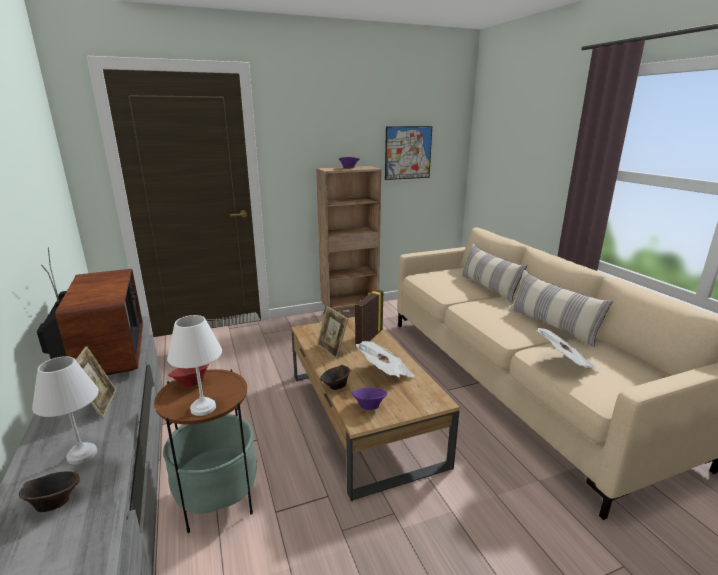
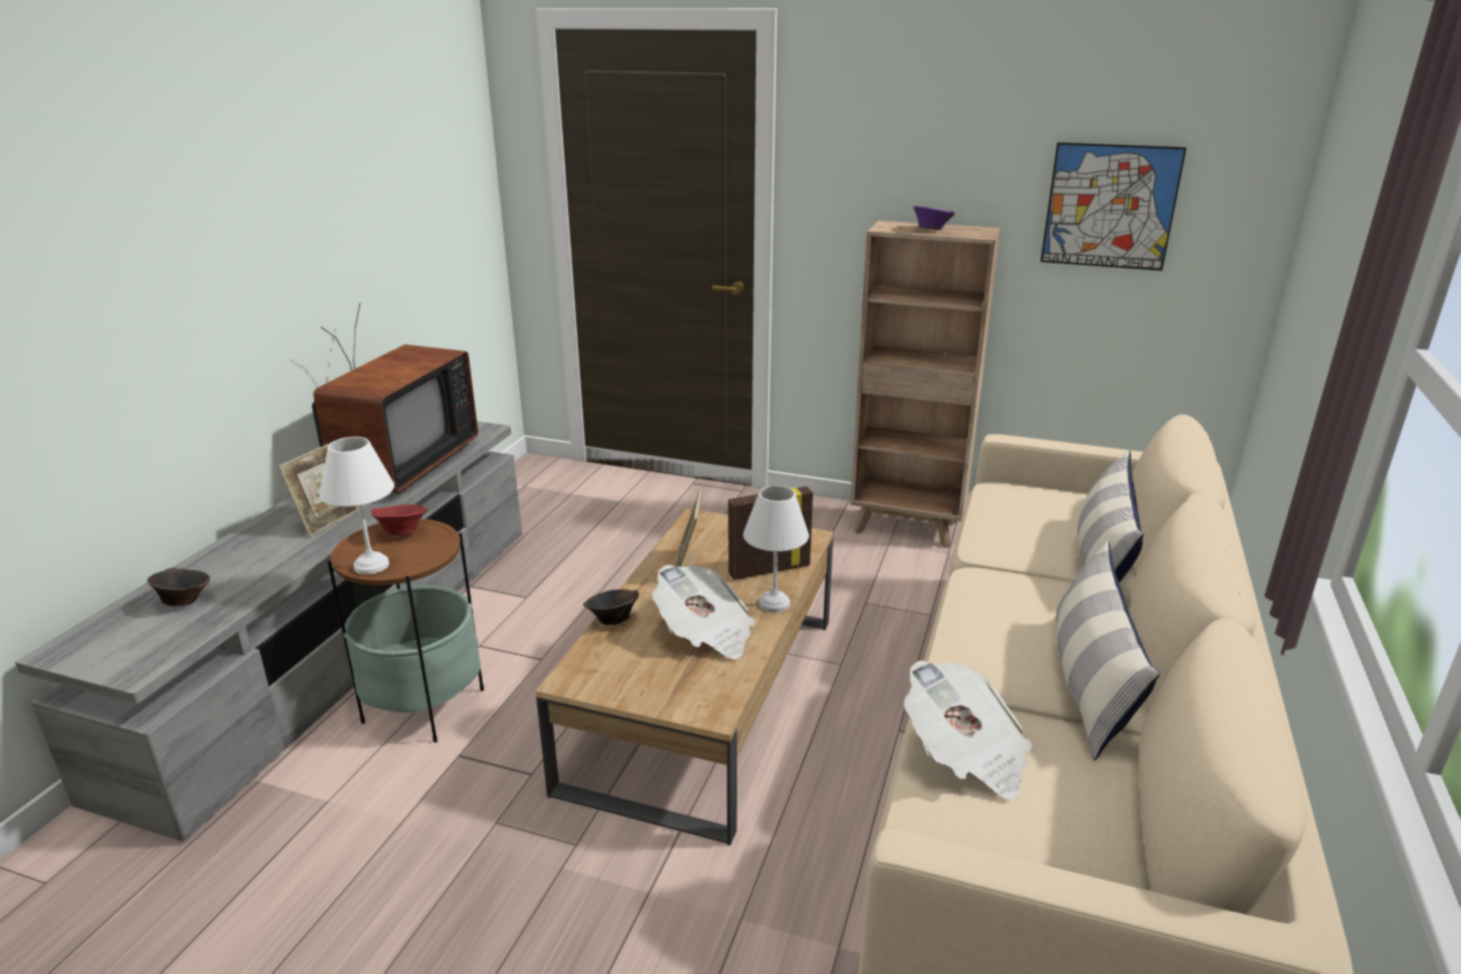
camera: 40 degrees right, 5 degrees up
white table lamp [32,356,99,464] -> white table lamp moved to [743,485,809,613]
purple bowl [352,387,388,410] -> none

